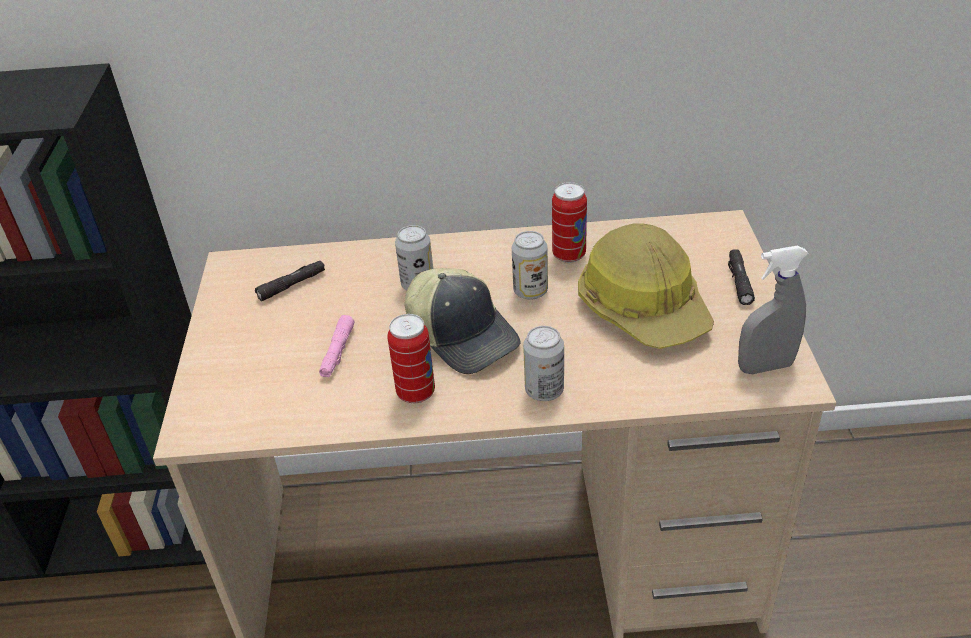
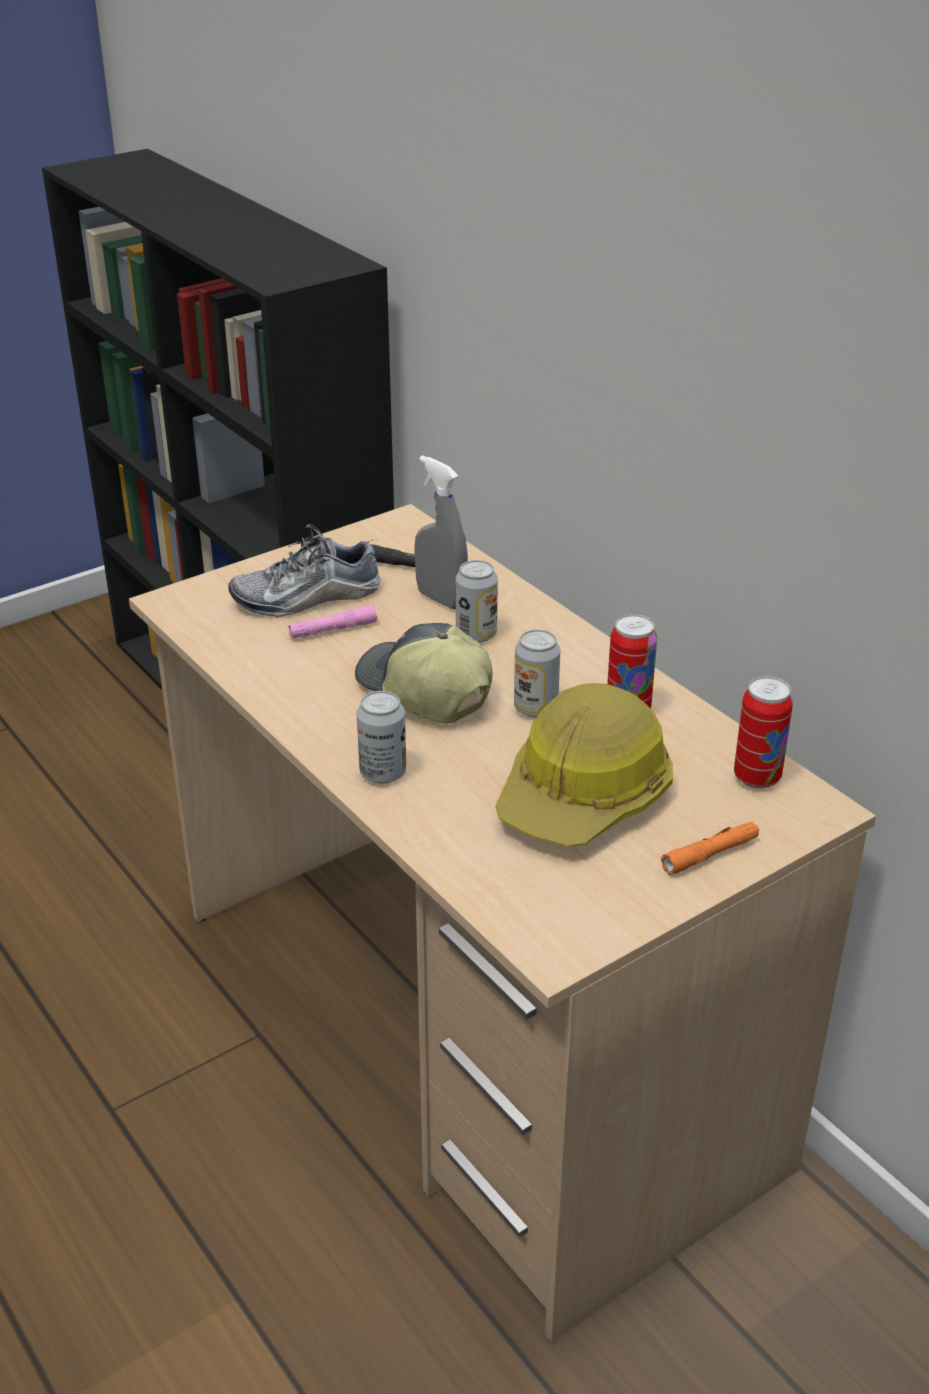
camera: 55 degrees right, 5 degrees down
can [387,314,435,403] -> can moved to [734,676,793,789]
cap [404,268,520,374] -> cap turned 120 degrees clockwise [355,623,492,724]
black flashlight [728,249,755,305] -> orange flashlight [661,822,759,875]
grey spray bottle [738,246,809,374] -> grey spray bottle moved to [414,455,468,610]
none -> shoe [229,524,381,618]

